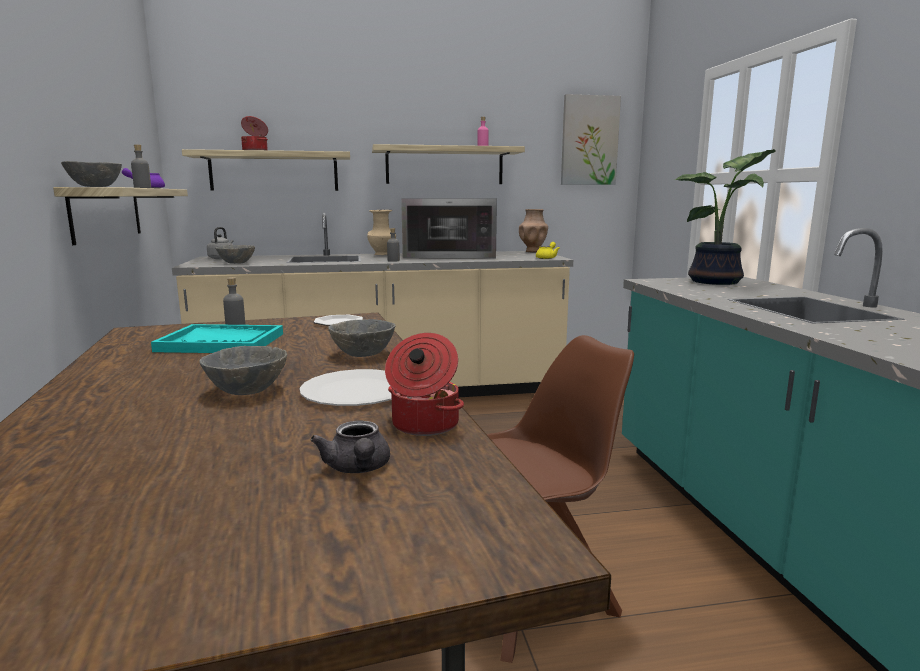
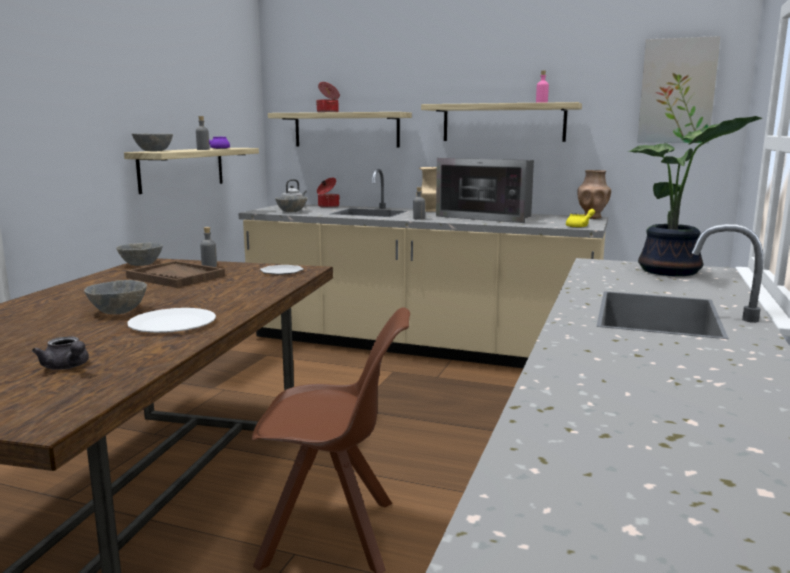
camera: 30 degrees right, 0 degrees up
turquoise tray [151,324,283,353] -> brown tray [126,261,225,288]
grey teapot [310,421,390,473] -> grey teapot turned 60 degrees counterclockwise [32,336,89,370]
grey bowl [328,319,396,357] -> grey bowl moved to [116,243,163,266]
cooking pot [385,333,464,436] -> cooking pot moved to [317,178,340,208]

